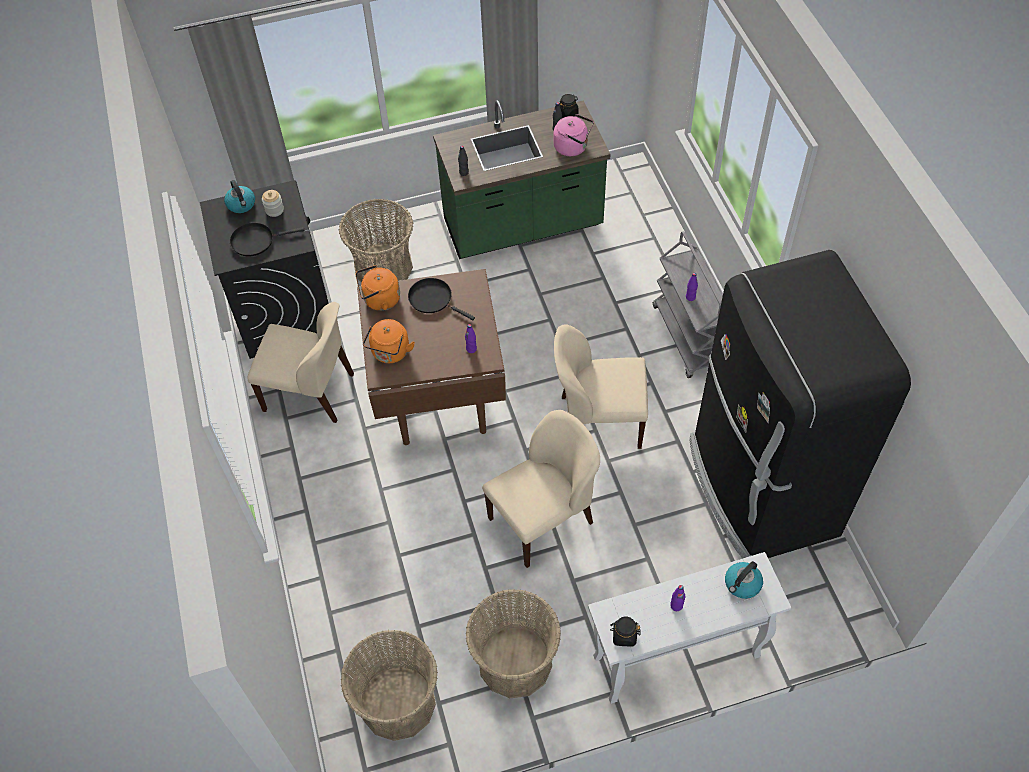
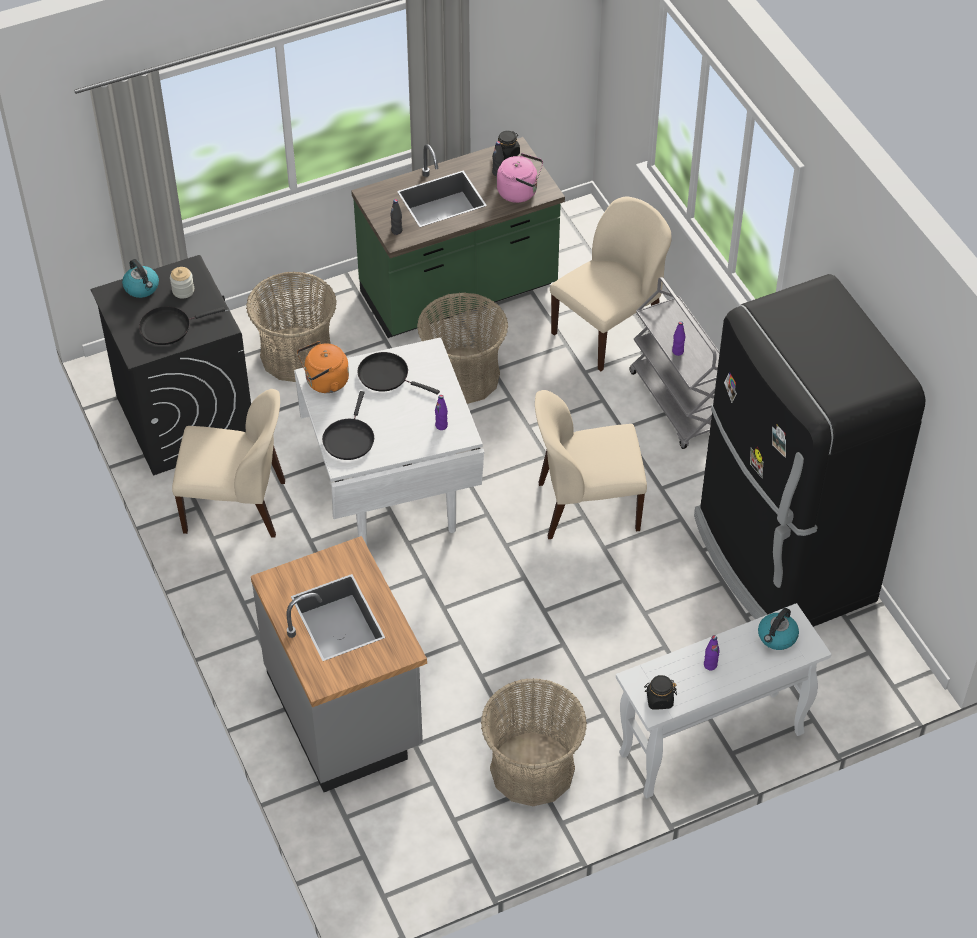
camera: 10 degrees left, 5 degrees down
basket [341,630,438,741] -> basket moved to [417,292,508,404]
brown dining table [357,269,506,445] -> white dining table [294,338,484,545]
orange kettle [363,319,415,363] -> black frying pan [322,391,374,460]
beige chair [482,410,600,568] -> beige chair moved to [550,197,672,371]
none -> grey counter [251,536,427,792]

